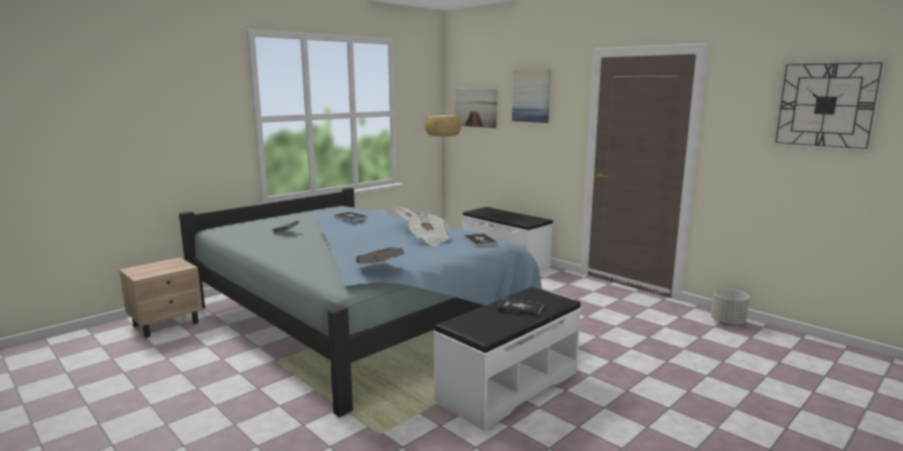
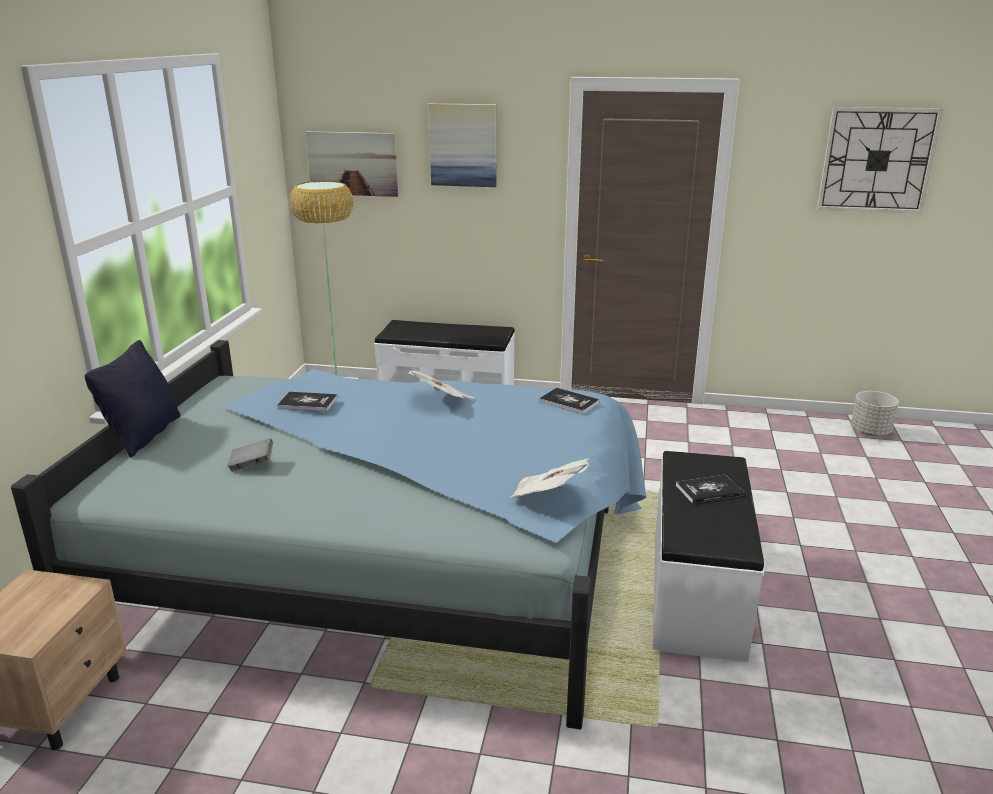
camera: 35 degrees left, 10 degrees up
newspaper [408,212,451,246] -> none
grey planter [711,288,749,325] -> grey planter moved to [851,391,899,436]
none -> black pillow [84,340,180,457]

